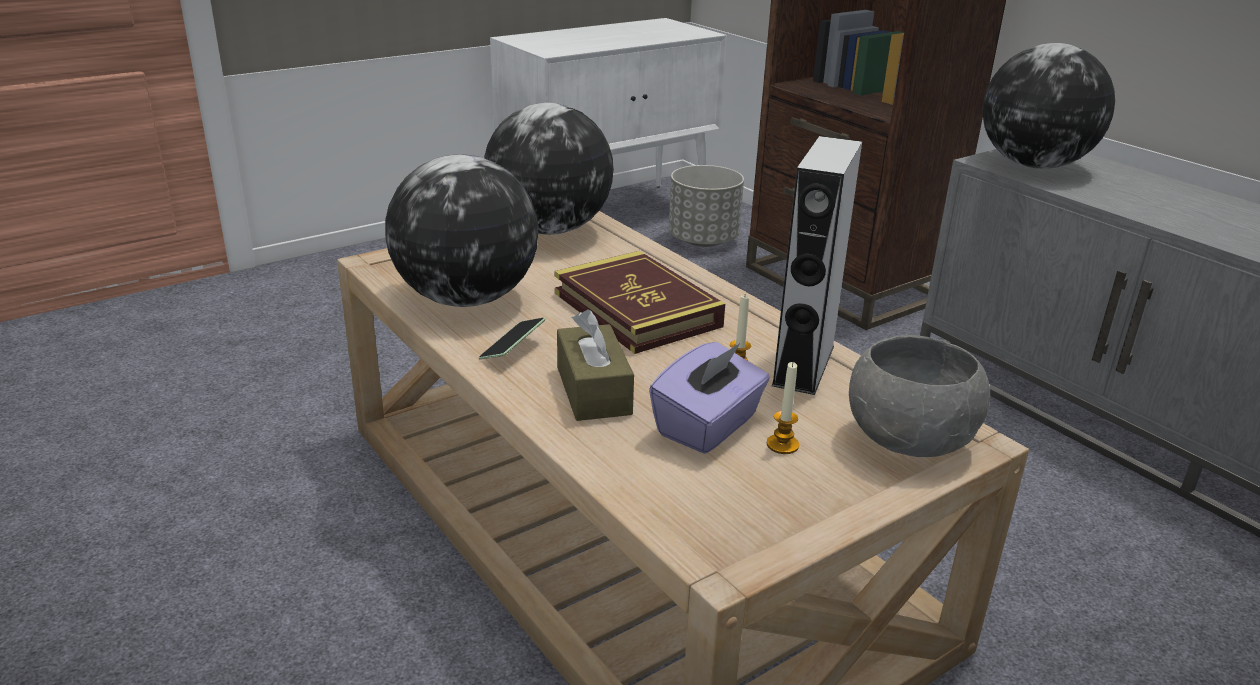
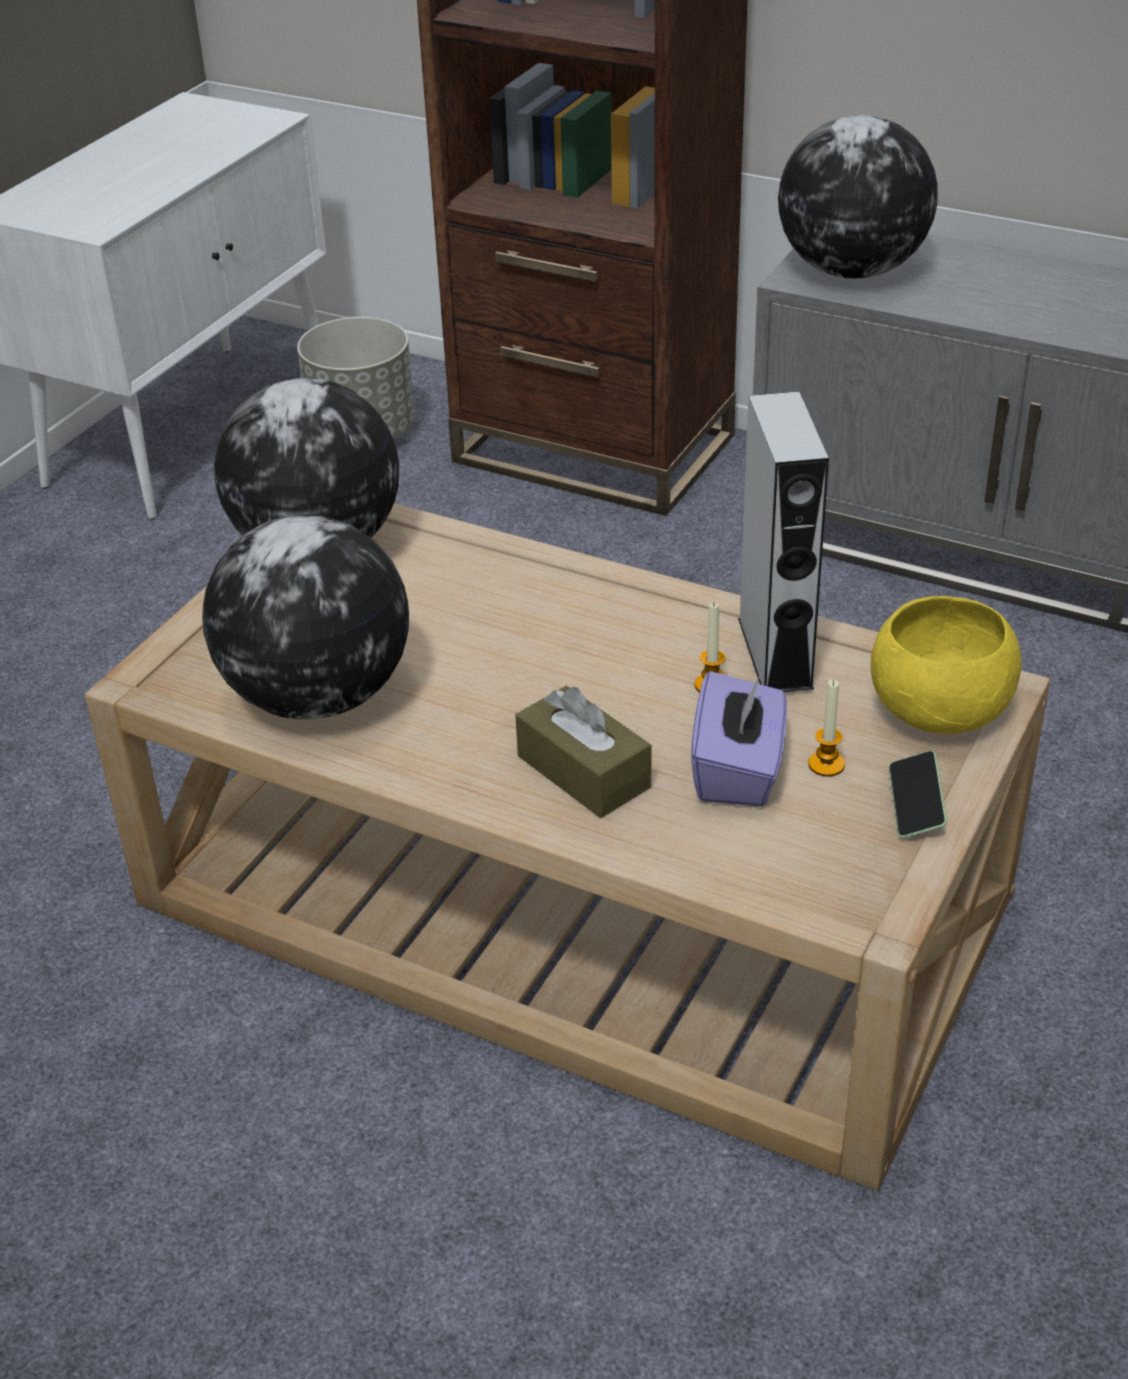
camera: 25 degrees left, 10 degrees up
phone [479,317,546,360] -> phone moved to [889,751,947,838]
book [555,251,725,354] -> none
grey bowl [849,335,990,457] -> yellow bowl [871,596,1021,734]

